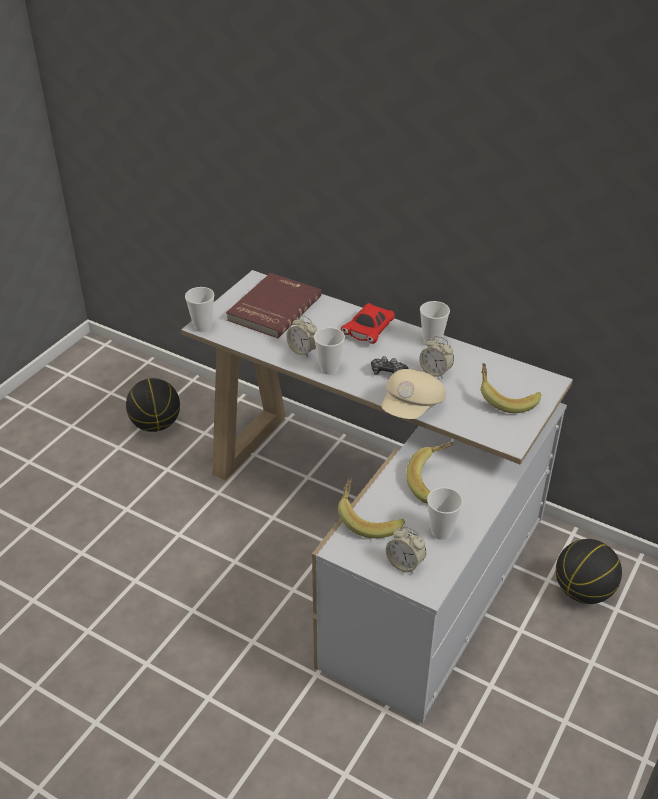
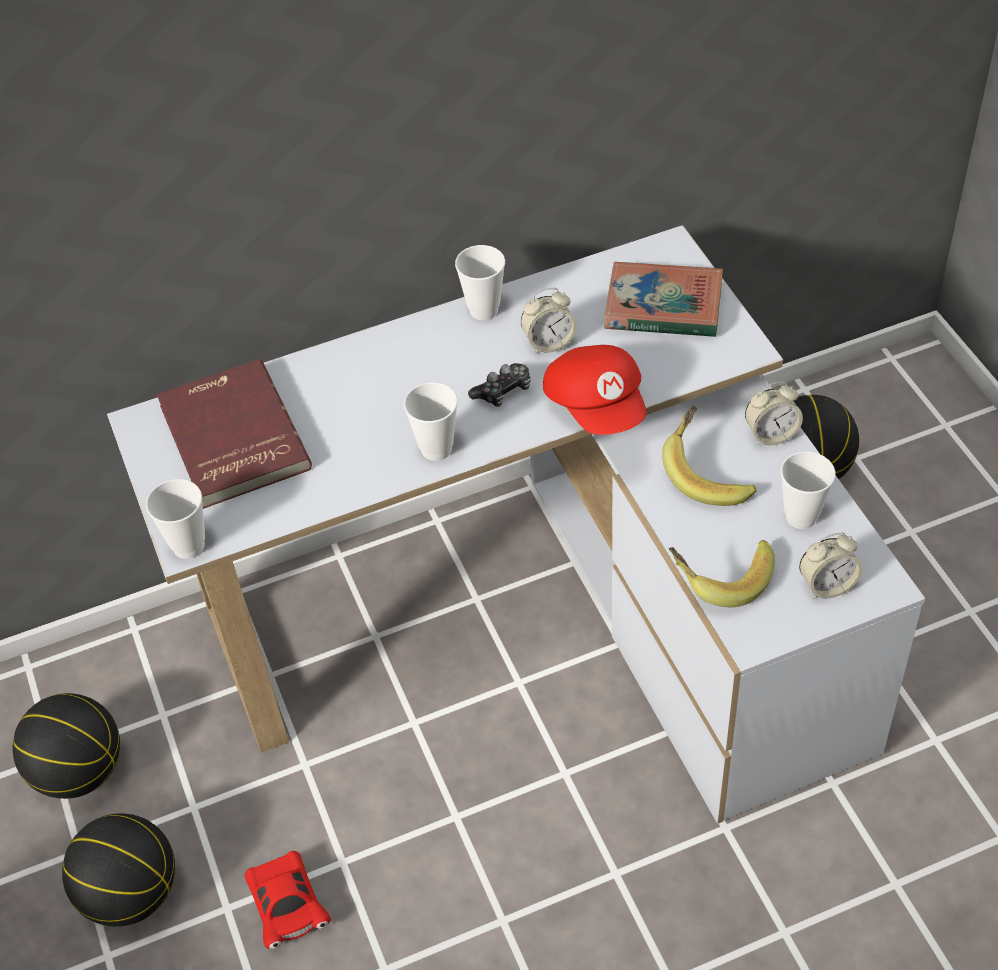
camera: 50 degrees left, 10 degrees up
alarm clock [287,315,317,357] -> alarm clock moved to [745,382,803,445]
red toy car [341,303,395,344] -> red toy car moved to [245,851,331,949]
beige cap [381,369,446,419] -> red cap [543,345,646,435]
banana [481,363,541,413] -> book [604,262,723,337]
none -> basketball [62,813,175,926]

